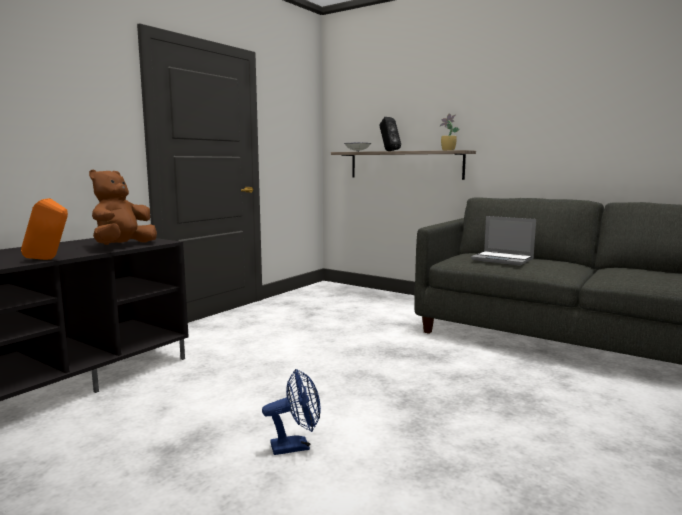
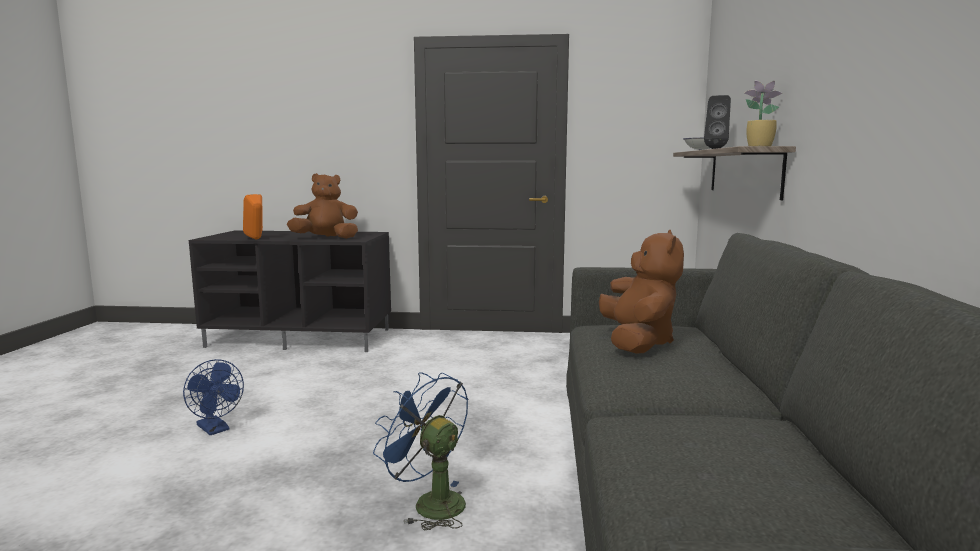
camera: 60 degrees right, 0 degrees up
laptop [471,216,536,266] -> brown plush toy [599,230,684,353]
none -> blue fan [373,372,468,530]

